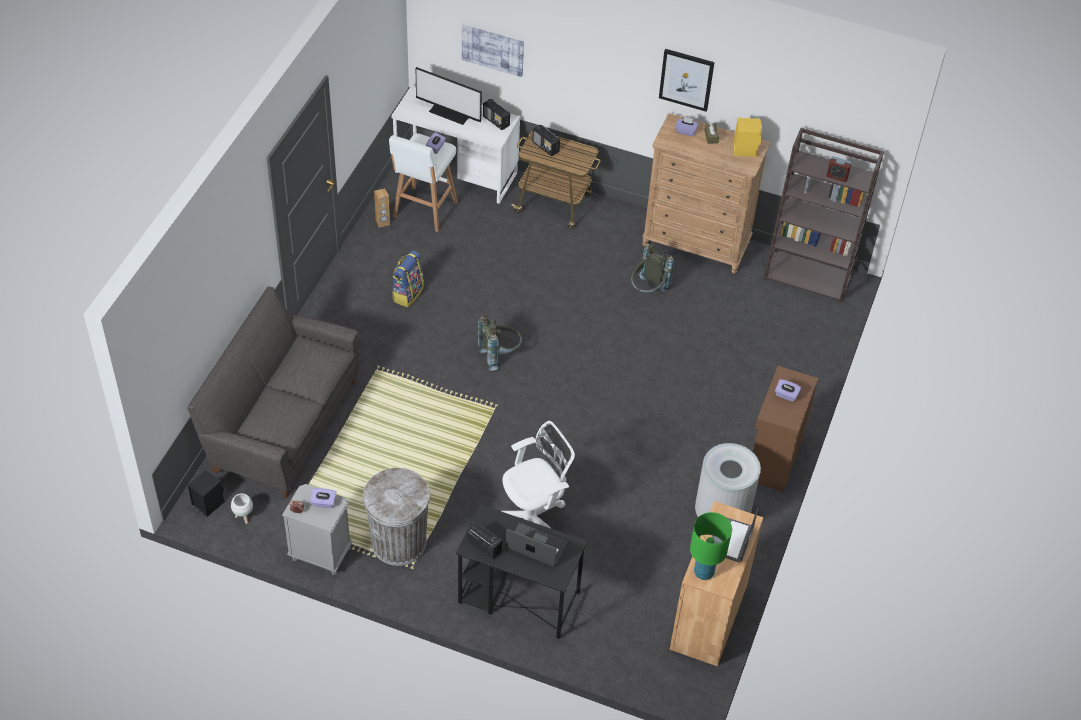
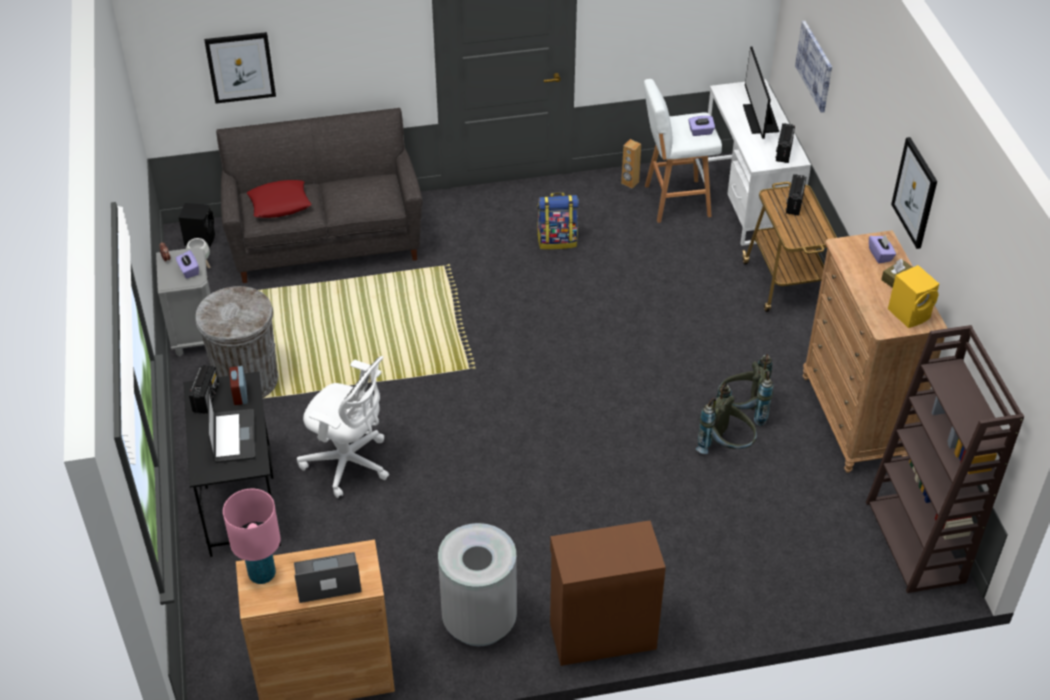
camera: 60 degrees right, 5 degrees down
grey backpack [478,315,522,371] -> grey backpack moved to [696,383,757,454]
green table lamp [690,512,732,580] -> pink table lamp [223,489,280,584]
purple tissue box [775,379,801,402] -> none
alarm clock [826,156,852,182] -> alarm clock moved to [229,366,248,405]
none -> picture [204,32,276,104]
none -> red pillow [247,180,312,218]

